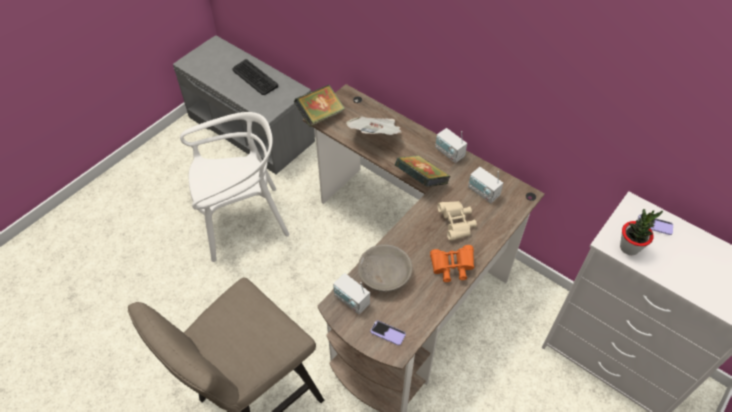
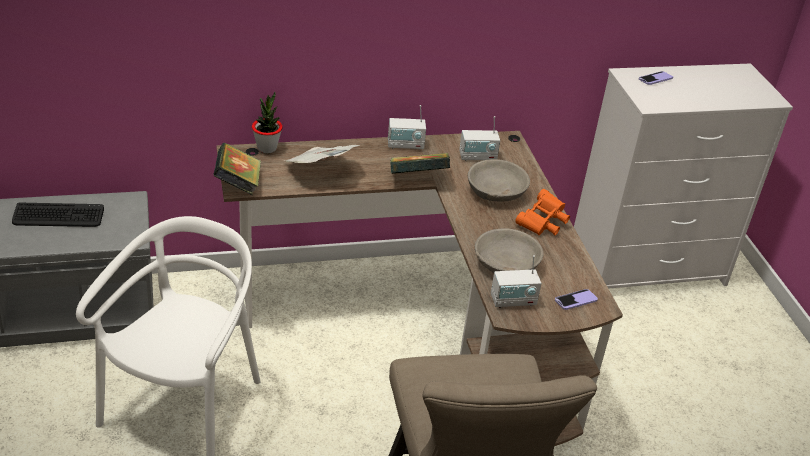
camera: 55 degrees left, 15 degrees down
beige binoculars [437,201,477,241] -> grey bowl [468,159,530,202]
potted plant [620,209,663,255] -> potted plant moved to [252,92,283,153]

